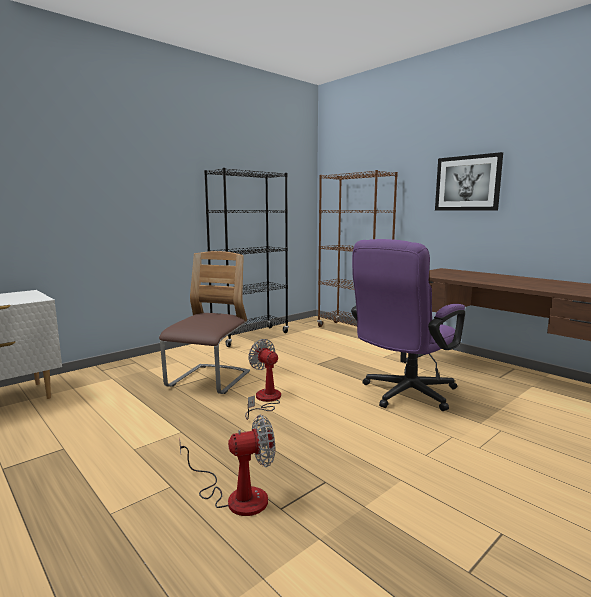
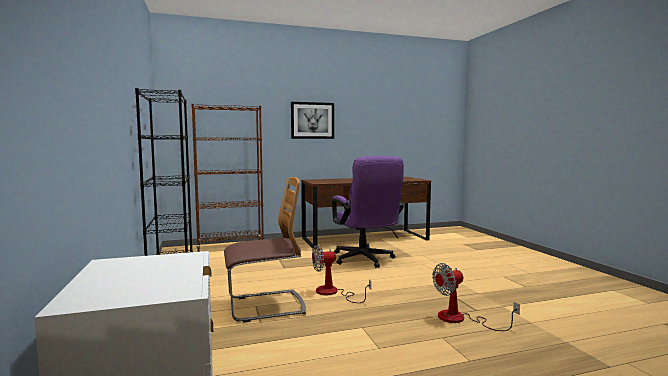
camera: 65 degrees left, 5 degrees down
chair [159,251,250,394] -> chair turned 120 degrees clockwise [224,177,306,323]
fan [179,415,275,516] -> fan turned 120 degrees counterclockwise [432,263,520,331]

